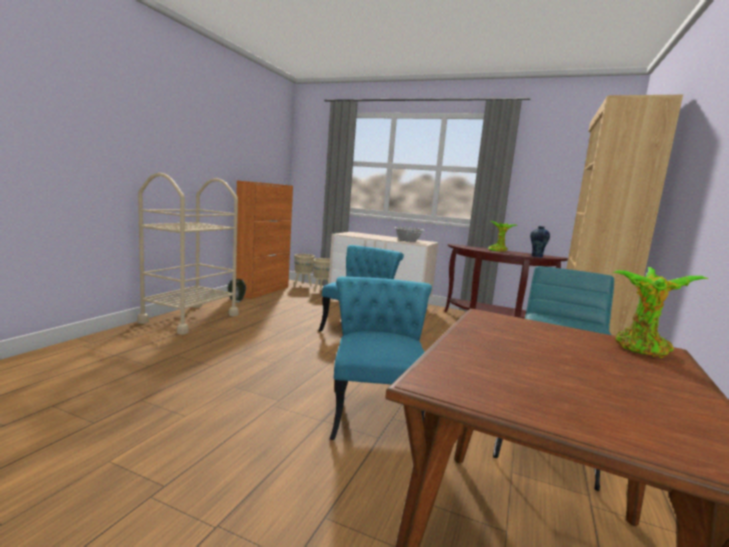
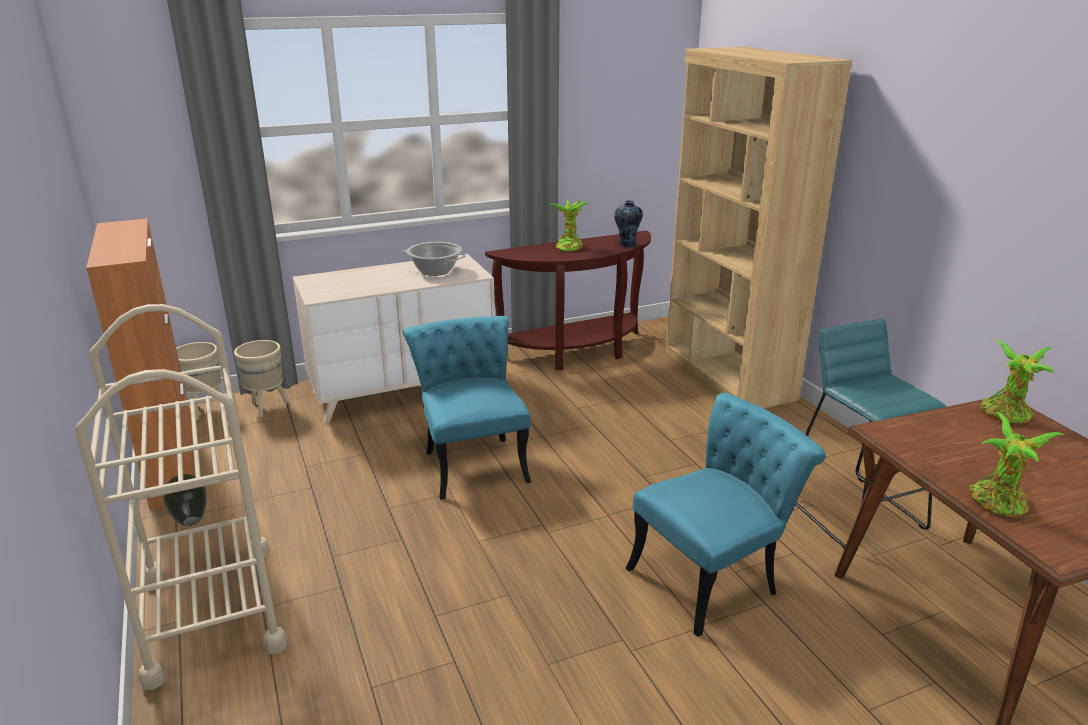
camera: 45 degrees left, 15 degrees up
turquoise chair [330,276,432,440] -> turquoise chair turned 105 degrees clockwise [626,393,826,637]
none -> potted plant [969,412,1065,518]

